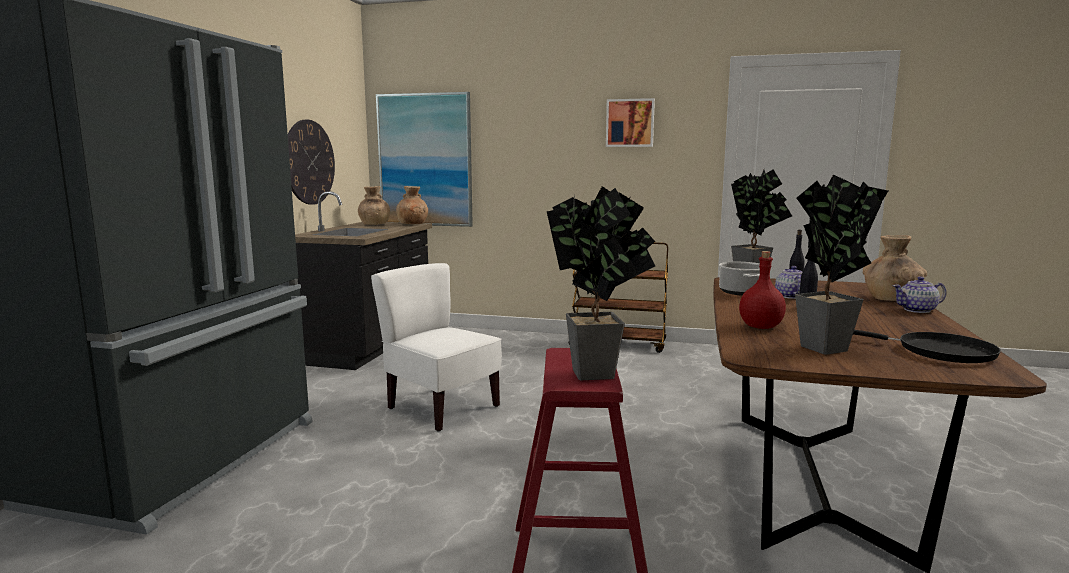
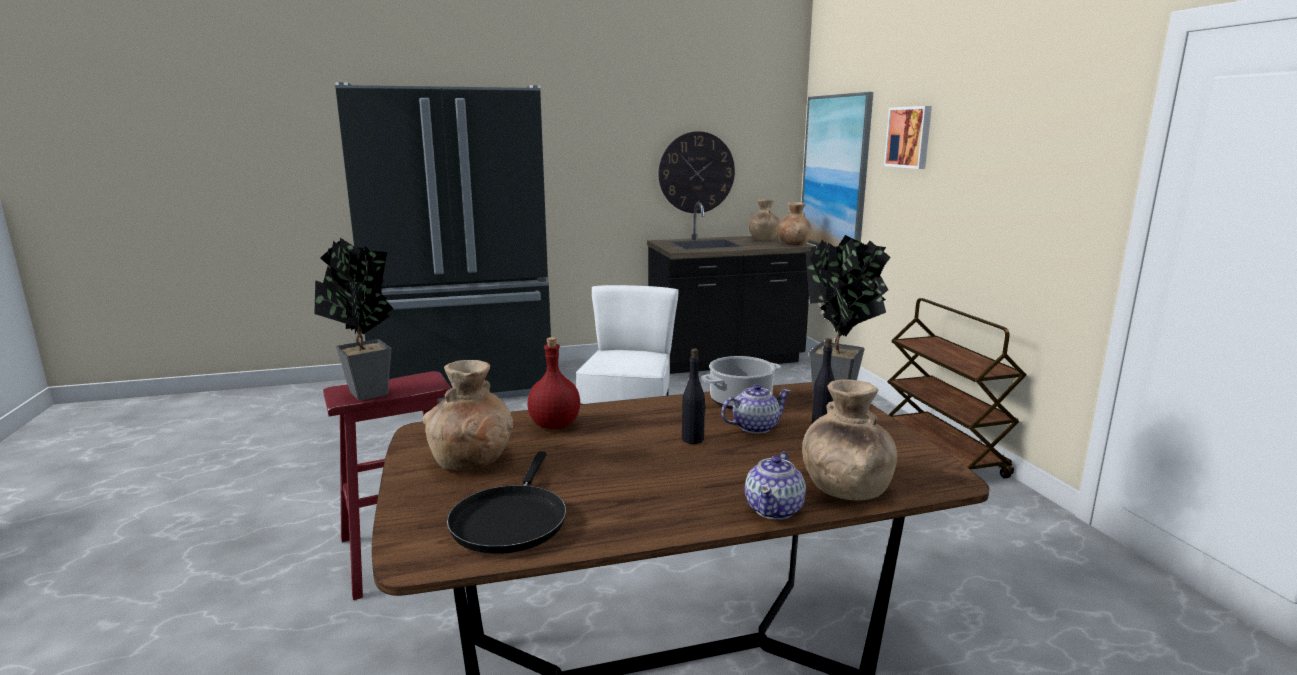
camera: 60 degrees right, 5 degrees up
picture [606,98,655,147] -> picture moved to [884,106,932,169]
potted plant [795,174,888,355] -> brown vase [422,360,513,470]
teapot [893,276,946,313] -> teapot turned 120 degrees counterclockwise [745,451,806,520]

